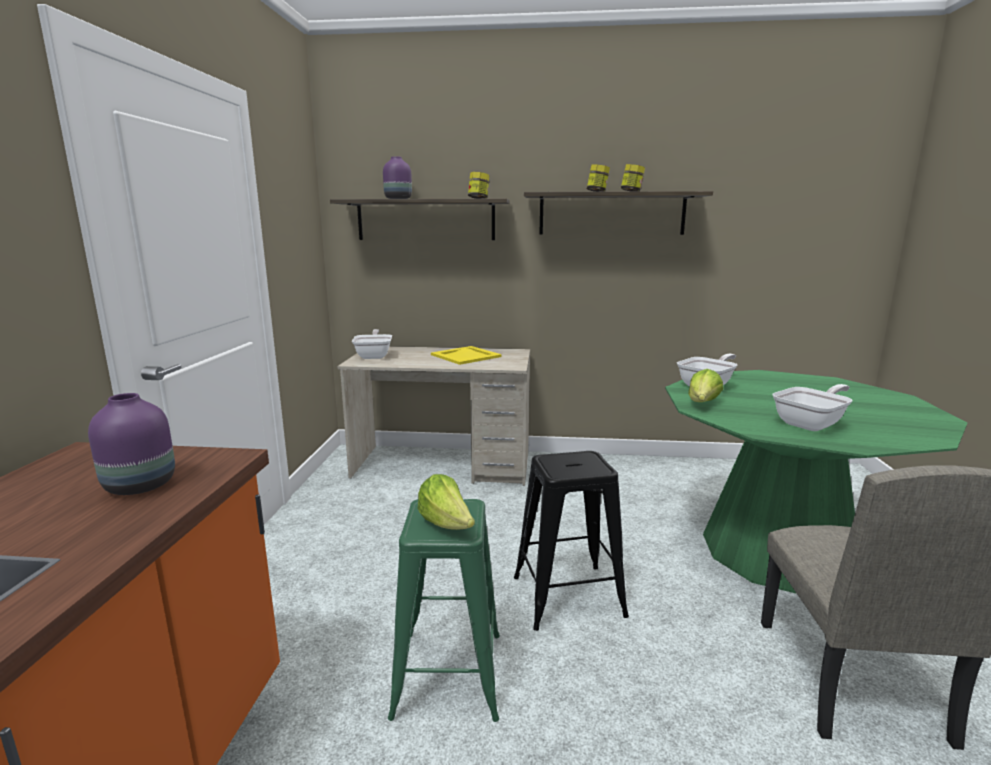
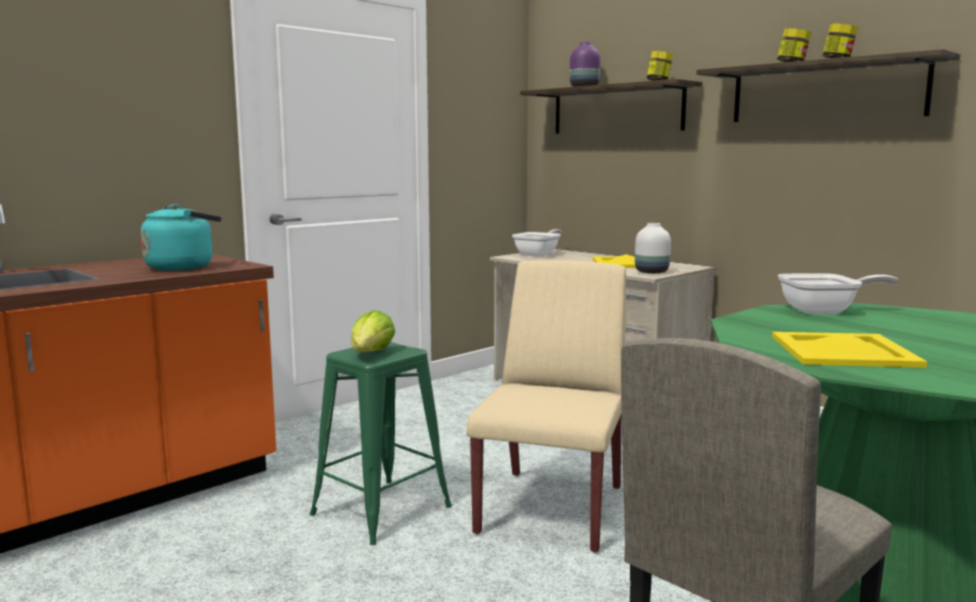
camera: 40 degrees right, 5 degrees down
purple vase [88,393,175,495] -> turquoise kettle [141,204,221,271]
black stool [514,451,629,631] -> beige chair [467,260,626,553]
lettuce [688,369,724,402] -> none
frying pan [772,384,853,431] -> yellow tray [772,332,928,368]
none -> white vase [635,223,671,273]

